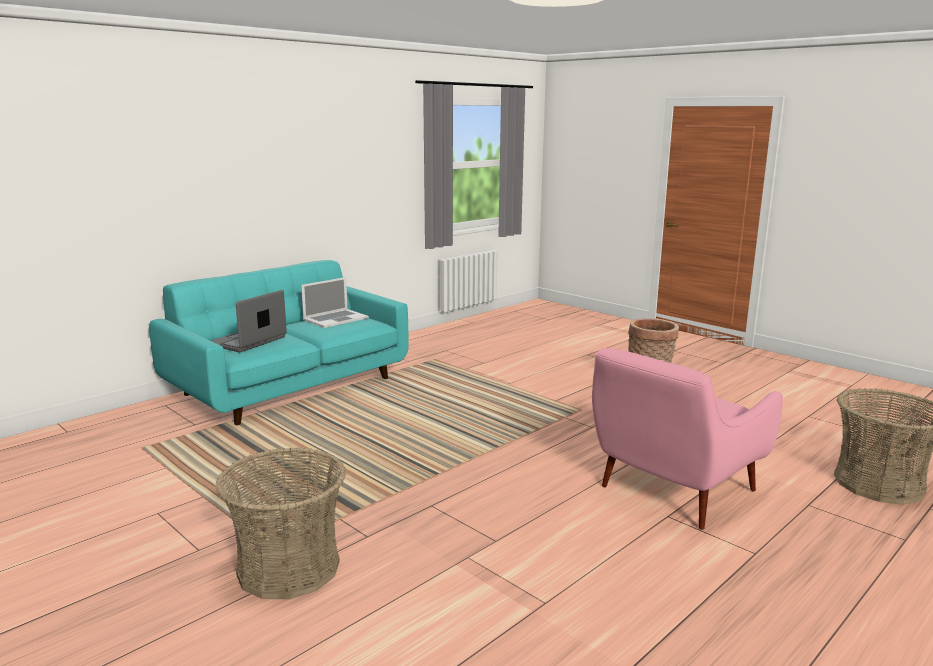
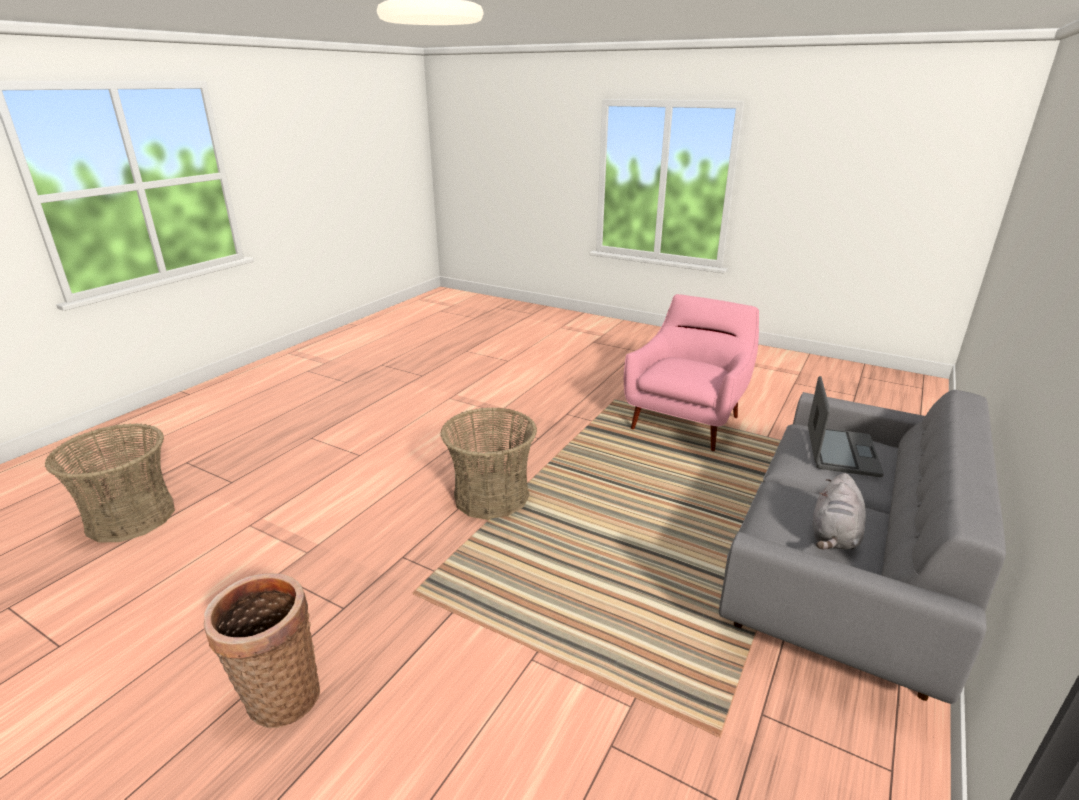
camera: 165 degrees right, 10 degrees up
turquoise sofa [149,260,409,425] -> grey sofa [719,390,1006,704]
basket [215,447,346,599] -> basket moved to [440,407,537,520]
laptop [301,277,369,328] -> grey plush toy [813,473,866,550]
pink armchair [592,348,783,530] -> pink armchair moved to [624,294,759,451]

